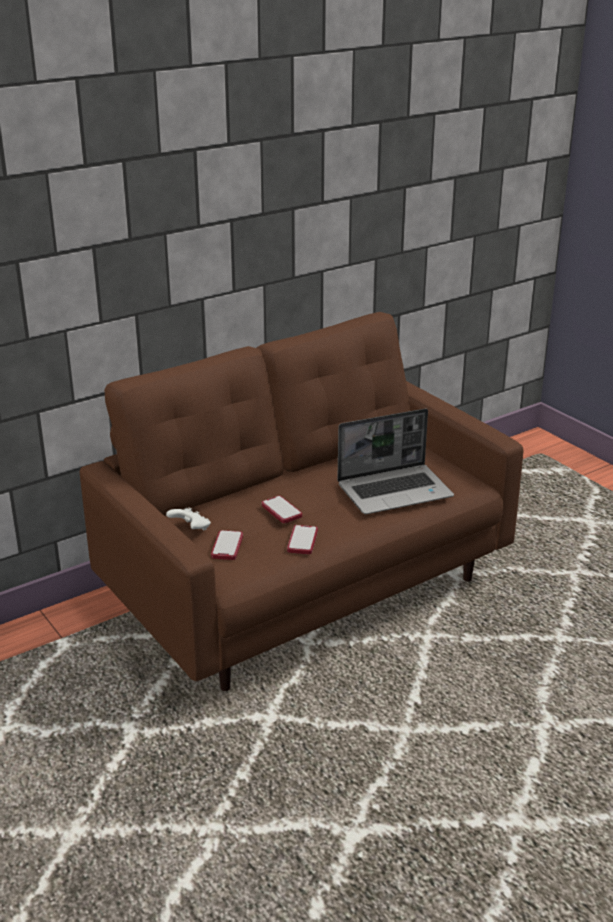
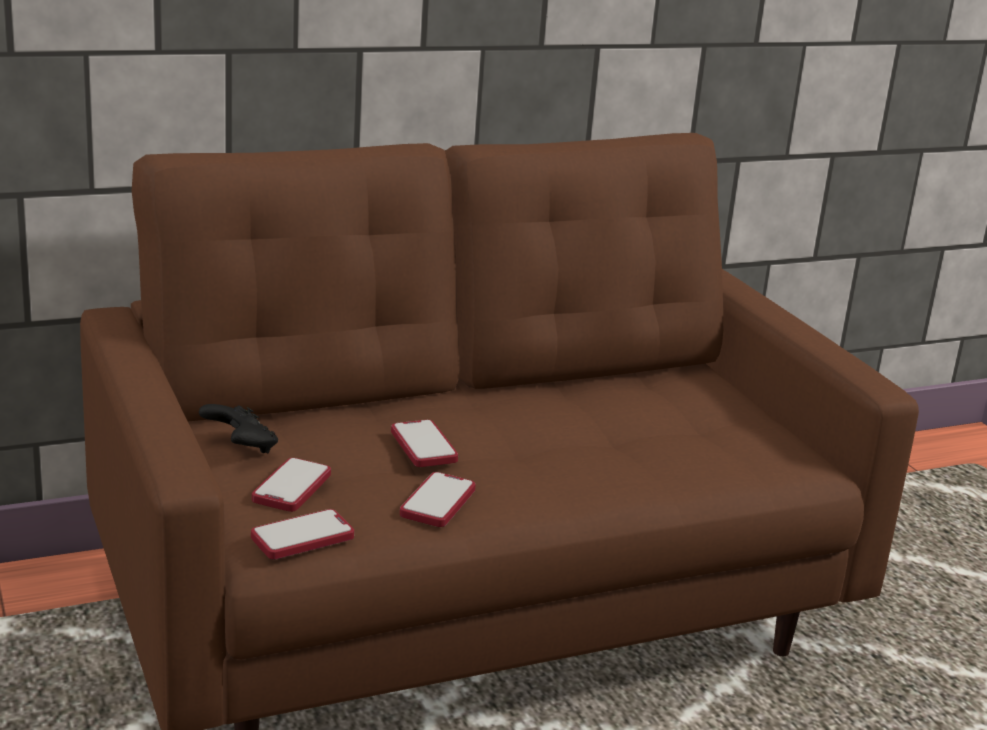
camera: 10 degrees right, 5 degrees down
white game controller [166,507,211,530] -> black game controller [199,404,278,453]
laptop [337,409,454,514] -> none
none -> phone [251,509,354,559]

